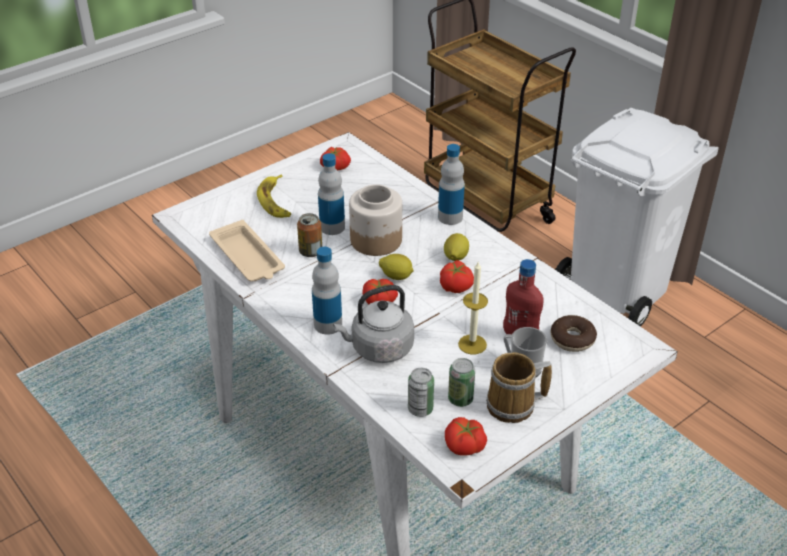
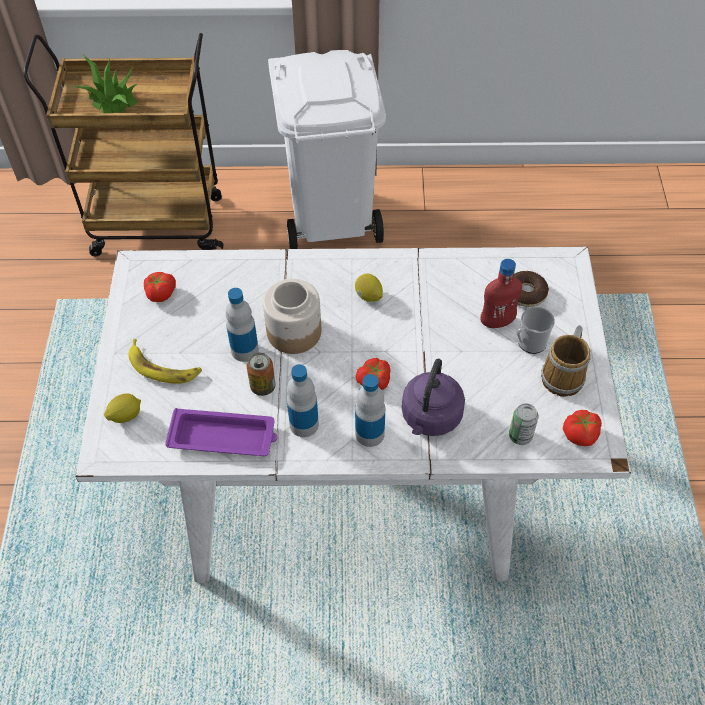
camera: 50 degrees left, 15 degrees up
beige tray [209,220,285,281] -> purple tray [165,408,277,456]
grey kettle [333,285,414,363] -> purple kettle [402,359,465,436]
lemon [379,254,414,280] -> lemon moved to [104,393,141,423]
bottle [438,144,465,225] -> bottle moved to [287,364,319,437]
tomato [440,260,474,293] -> none
can [448,358,475,407] -> none
candle [458,262,488,354] -> none
none -> potted plant [72,53,138,113]

